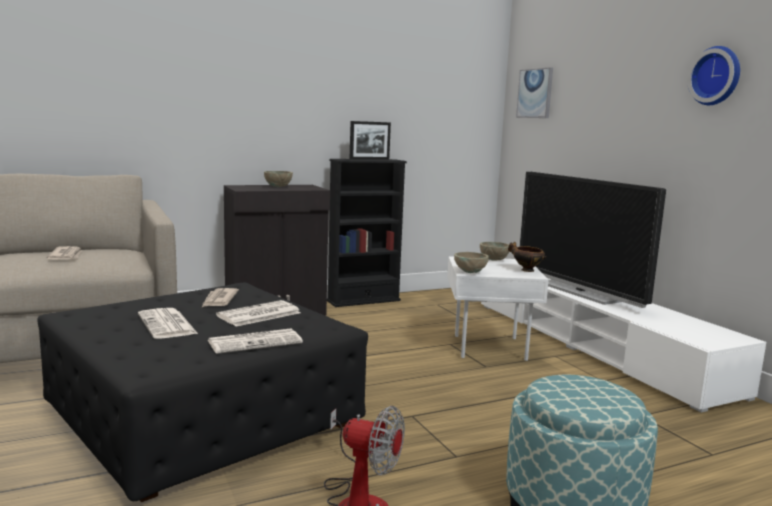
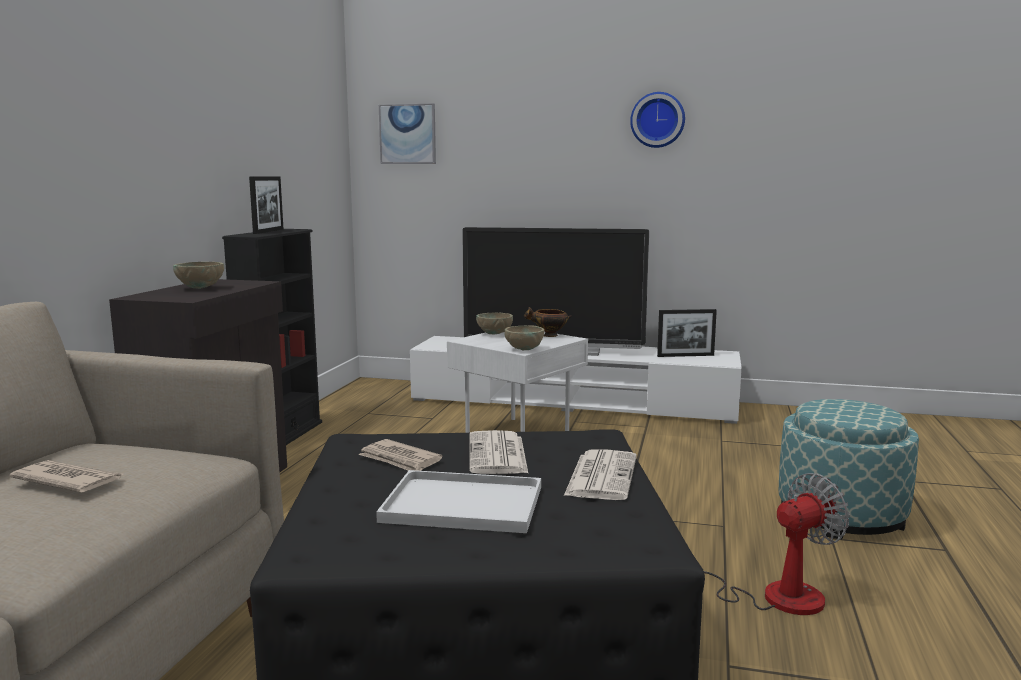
camera: 50 degrees left, 0 degrees up
newspaper [138,308,198,338] -> white tray [376,470,541,533]
none -> picture frame [657,309,717,357]

